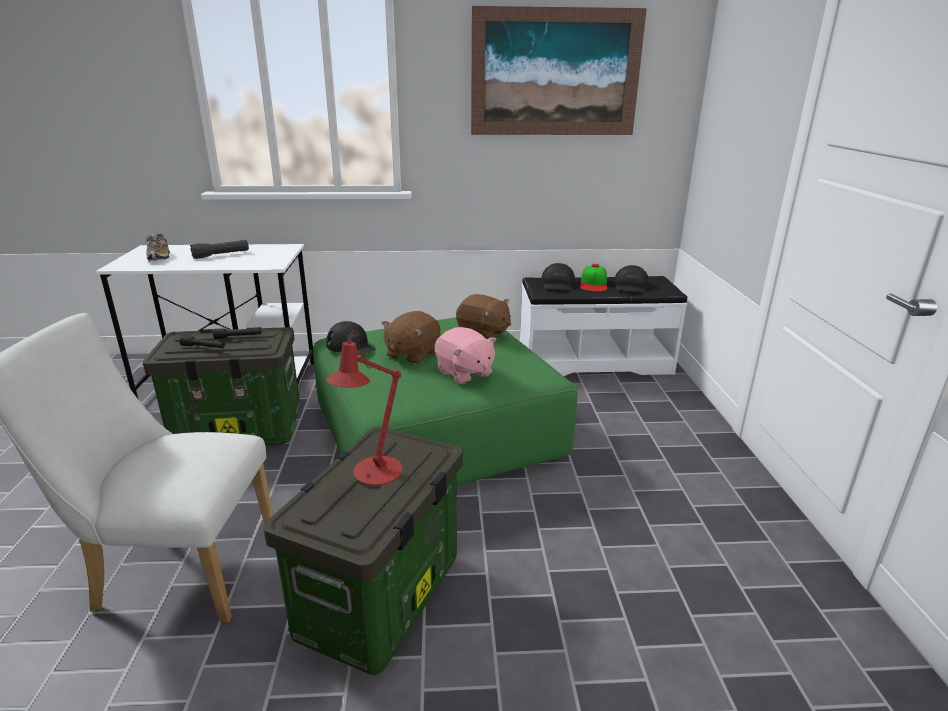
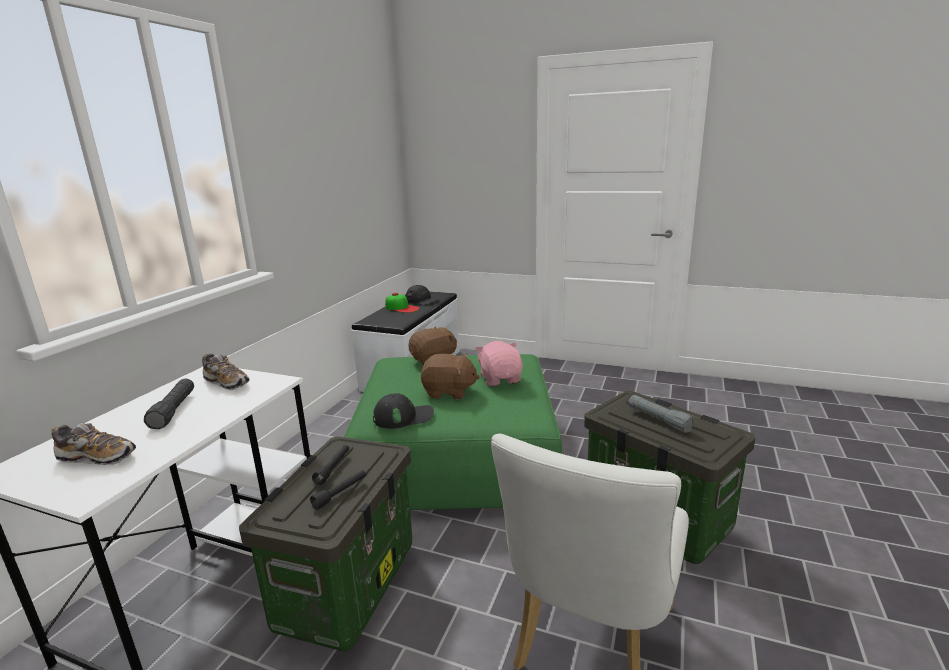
camera: 65 degrees left, 5 degrees down
red table lamp [326,330,403,486] -> grey flashlight [628,395,694,433]
brown plush toy [381,311,441,364] -> brown plush toy turned 45 degrees counterclockwise [421,353,480,399]
pink plush toy [435,327,497,384] -> pink plush toy turned 90 degrees counterclockwise [475,341,523,386]
picture [471,6,647,135] -> none
black cap [541,263,575,290] -> none
none -> shoe [202,353,249,390]

